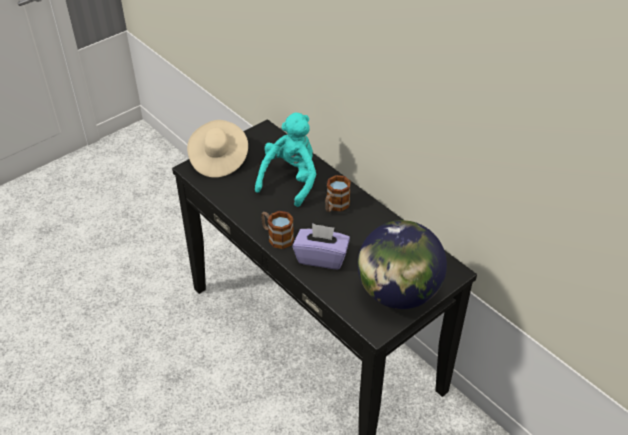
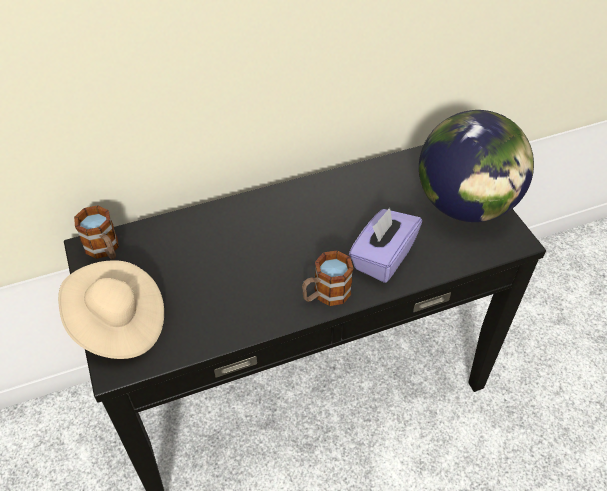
camera: 70 degrees left, 5 degrees up
turquoise plush toy [255,113,316,207] -> none
mug [325,175,351,212] -> mug moved to [74,205,119,259]

